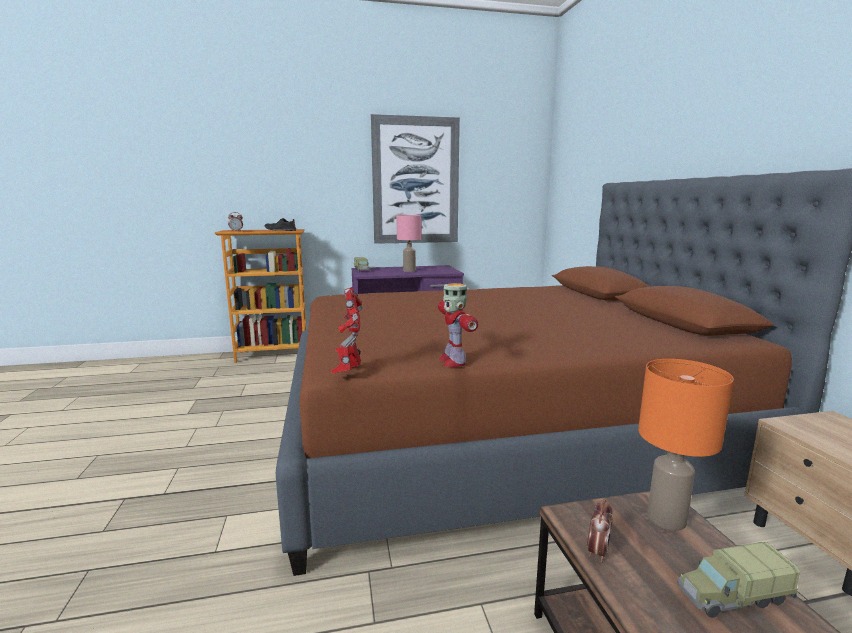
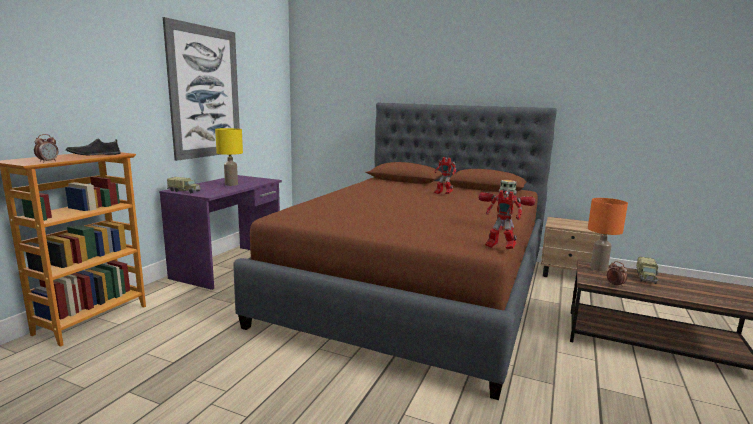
camera: 55 degrees left, 0 degrees up
pink table lamp [396,215,422,272] -> yellow table lamp [215,128,243,186]
none -> toy robot [434,157,456,194]

